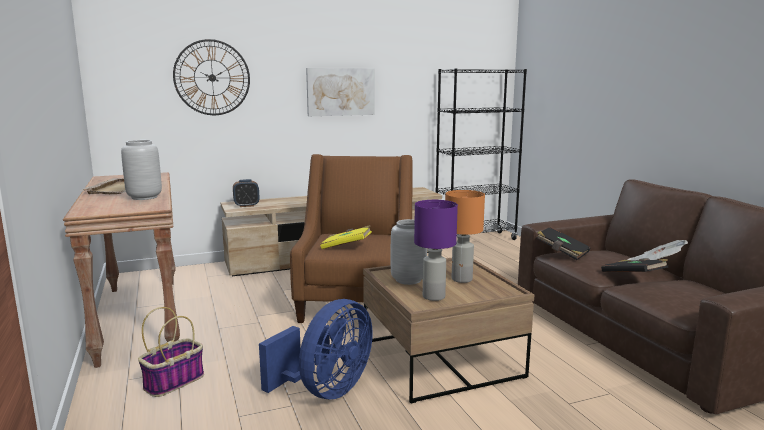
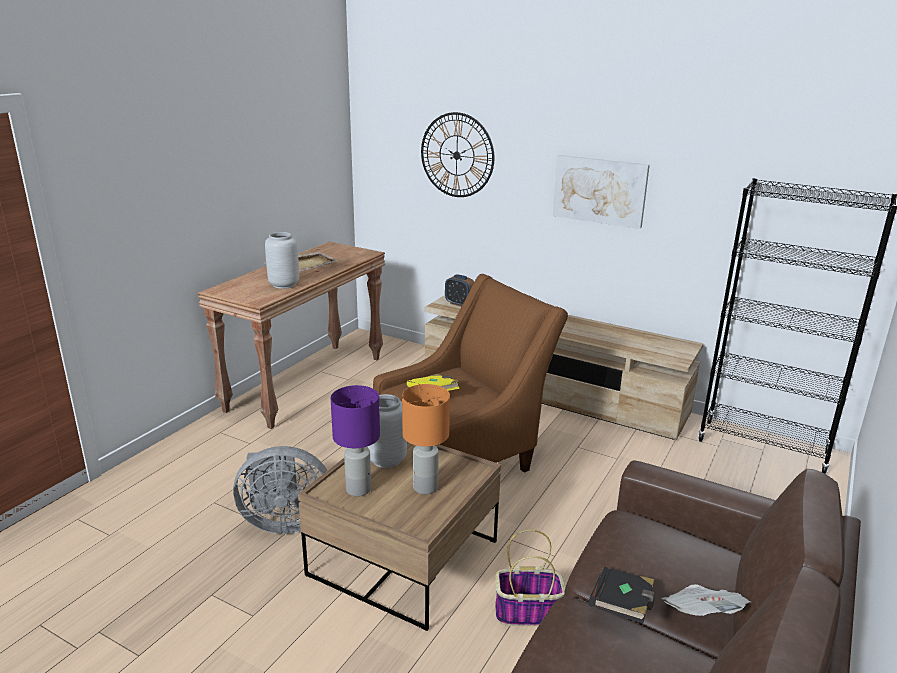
camera: 50 degrees right, 10 degrees up
basket [138,307,204,397] -> basket moved to [495,529,566,626]
blue fan [259,299,373,399] -> grey fan [233,446,328,534]
black book [536,227,591,260] -> none

